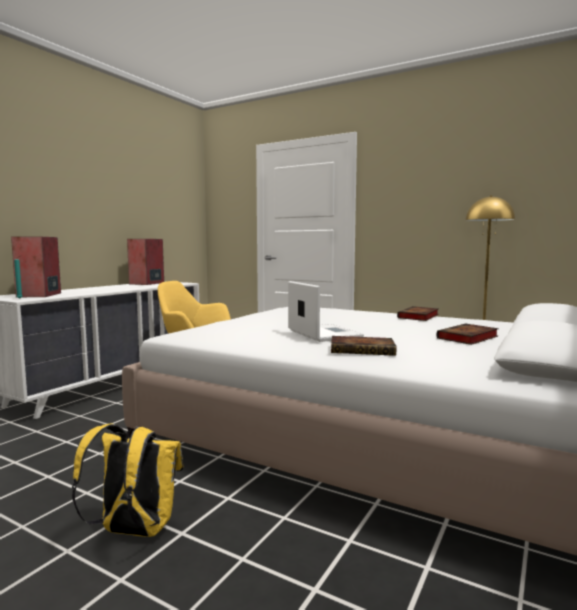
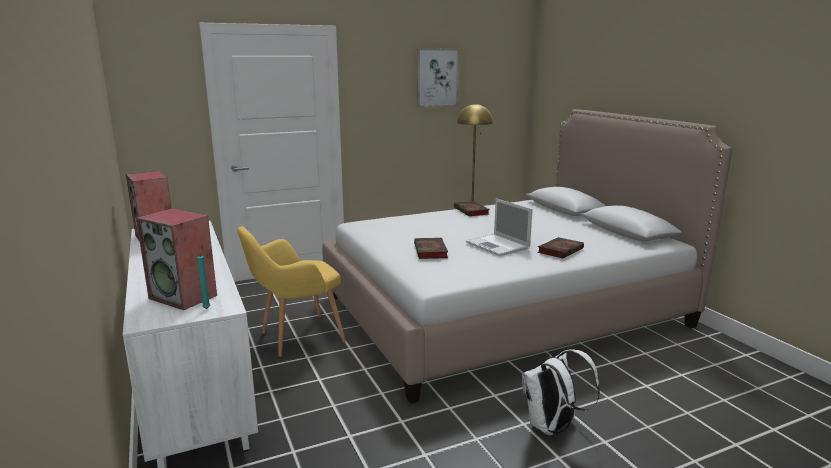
camera: 55 degrees left, 10 degrees up
yellow backpack [72,424,183,537] -> white backpack [522,349,600,435]
laptop [288,281,364,342] -> laptop turned 135 degrees counterclockwise [466,199,533,256]
book [437,323,499,345] -> book moved to [414,238,448,259]
none -> picture [417,48,460,108]

